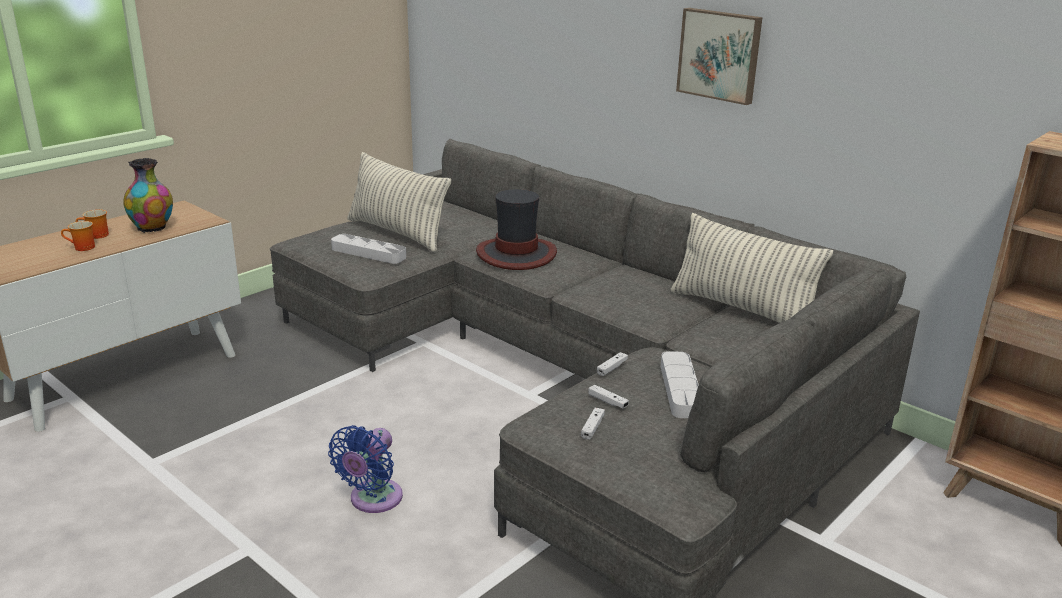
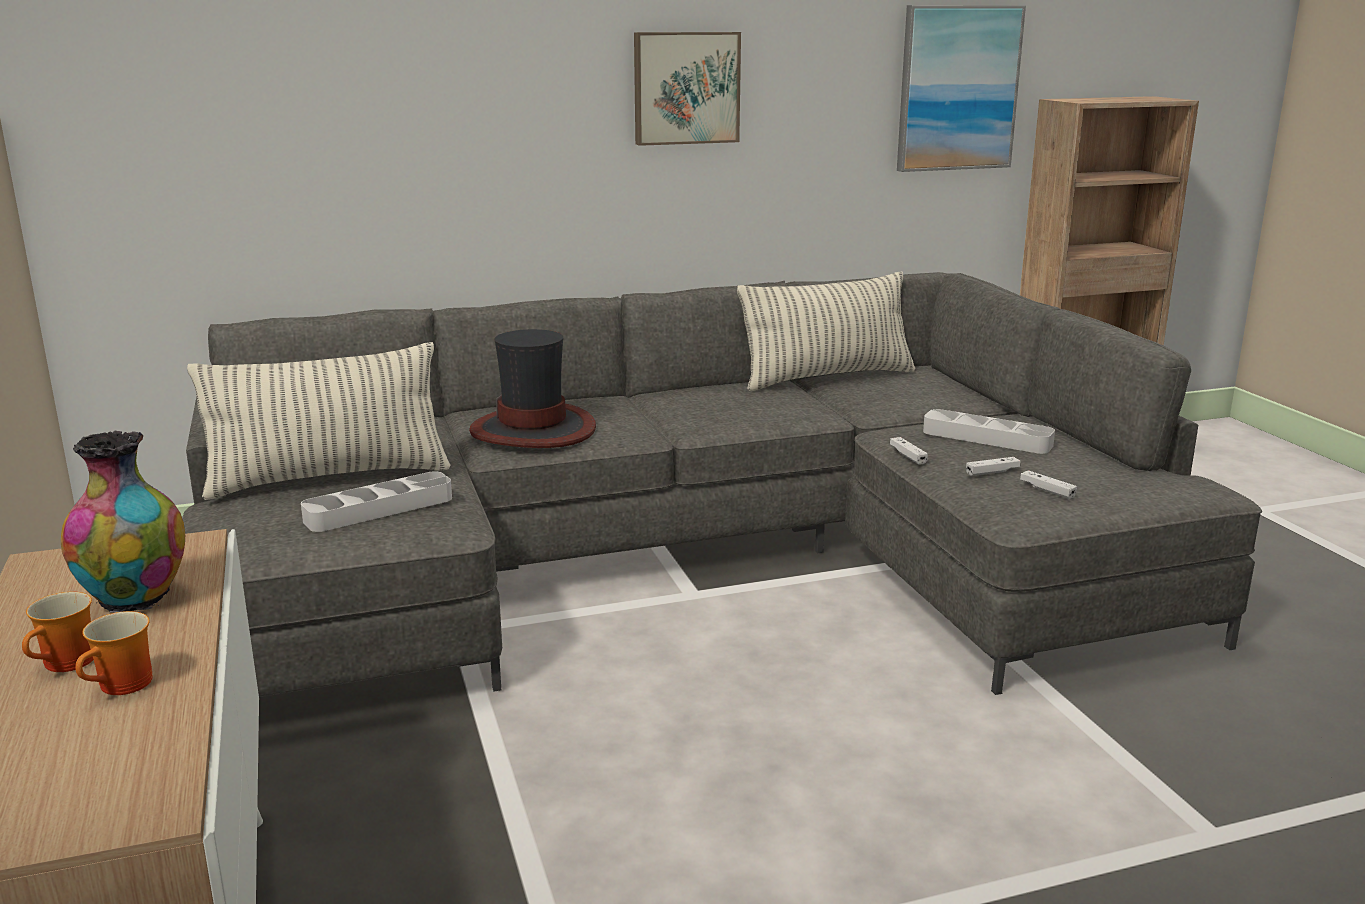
camera: 60 degrees left, 5 degrees down
blue fan [328,425,403,513] -> none
none -> picture [897,5,1026,172]

